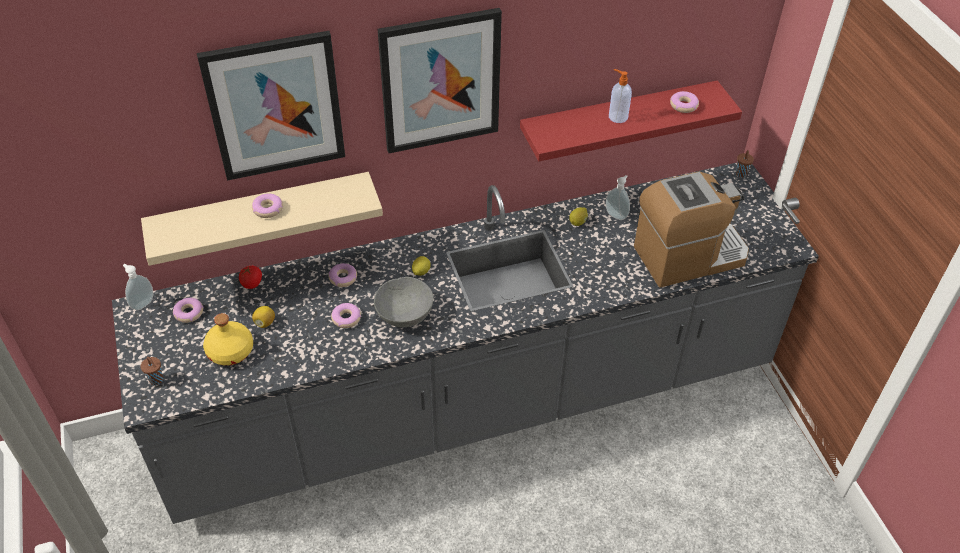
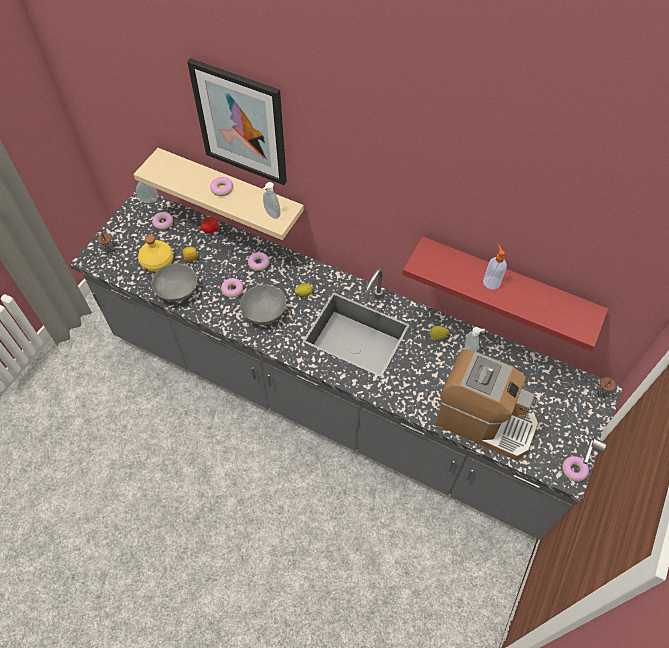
camera: 45 degrees right, 10 degrees up
picture [378,8,502,153] -> none
donut [670,91,699,113] -> donut moved to [562,456,589,482]
none -> grey bowl [151,263,197,301]
none -> soap dispenser [263,182,281,219]

